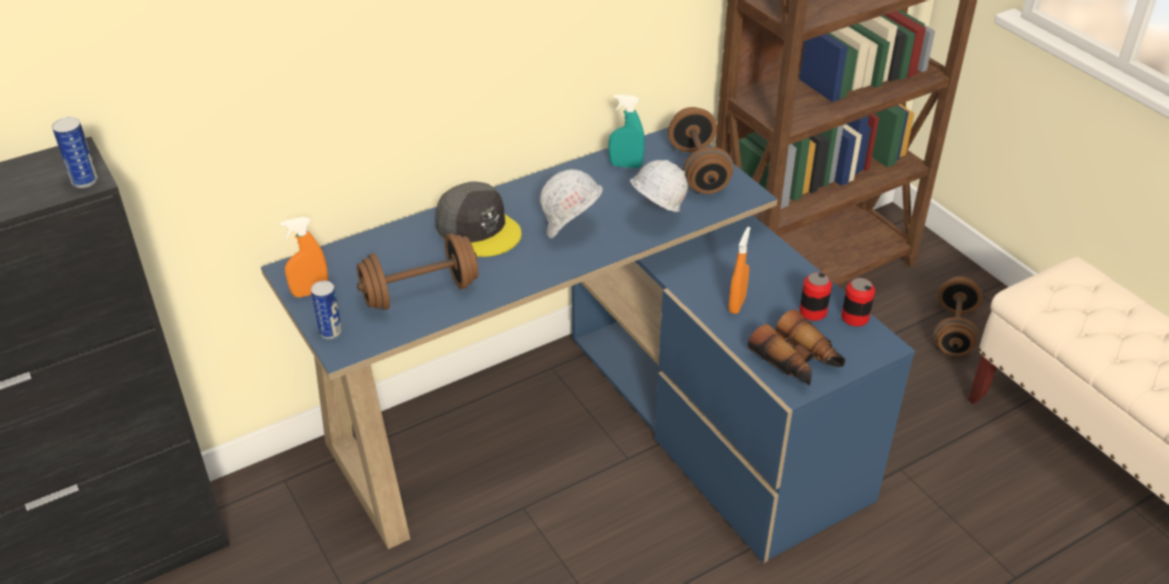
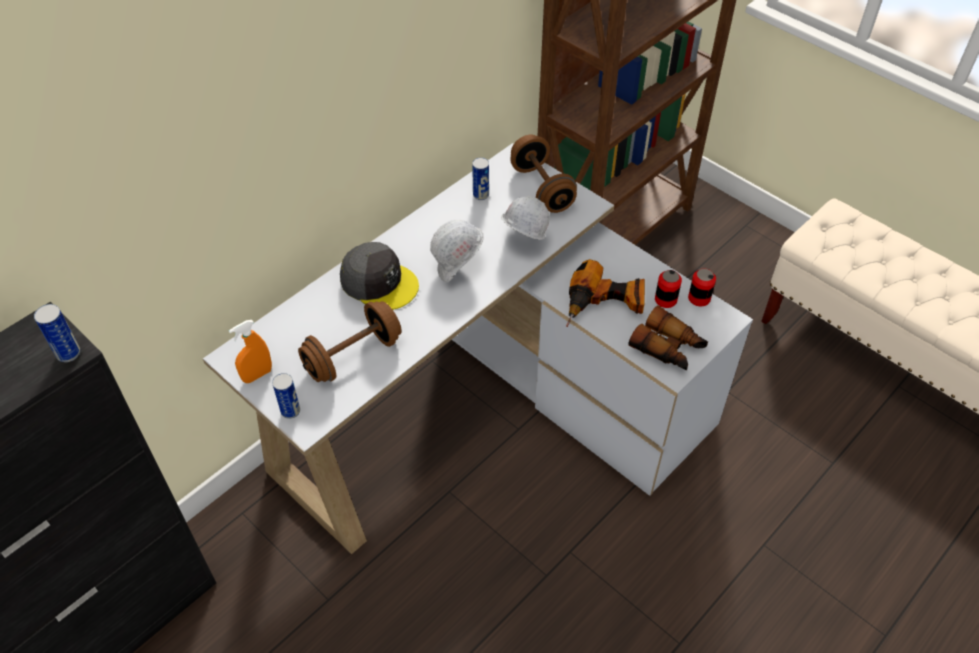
camera: 15 degrees left, 10 degrees up
blue desk [261,127,915,563] -> white desk [203,143,753,554]
turquoise spray bottle [608,95,645,168] -> can [472,158,489,200]
orange spray bottle [728,227,750,314] -> power drill [566,259,645,327]
brown dumbbell [933,276,983,356] -> none

